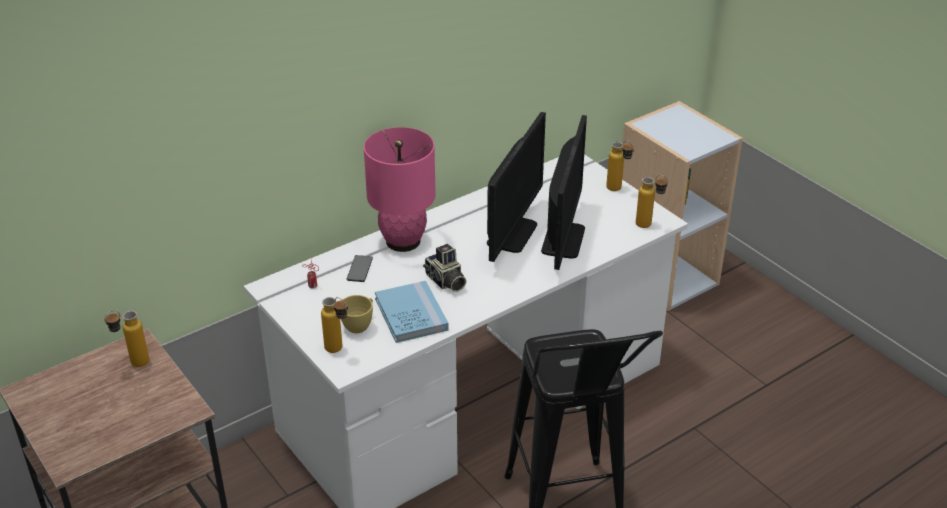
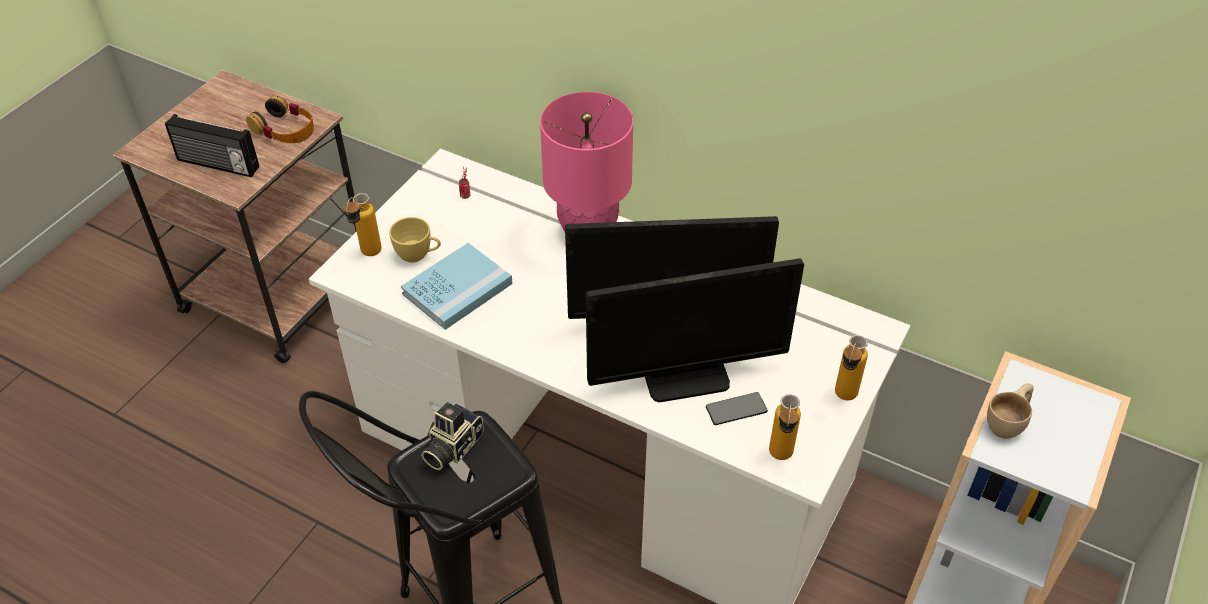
camera: 65 degrees right, 10 degrees up
bottle [104,310,149,367] -> headphones [246,95,314,143]
phone [347,255,373,282] -> phone moved to [706,392,768,425]
camera [423,244,466,292] -> camera moved to [421,402,484,470]
none -> radio [165,114,259,177]
none -> beige cup [987,383,1034,439]

